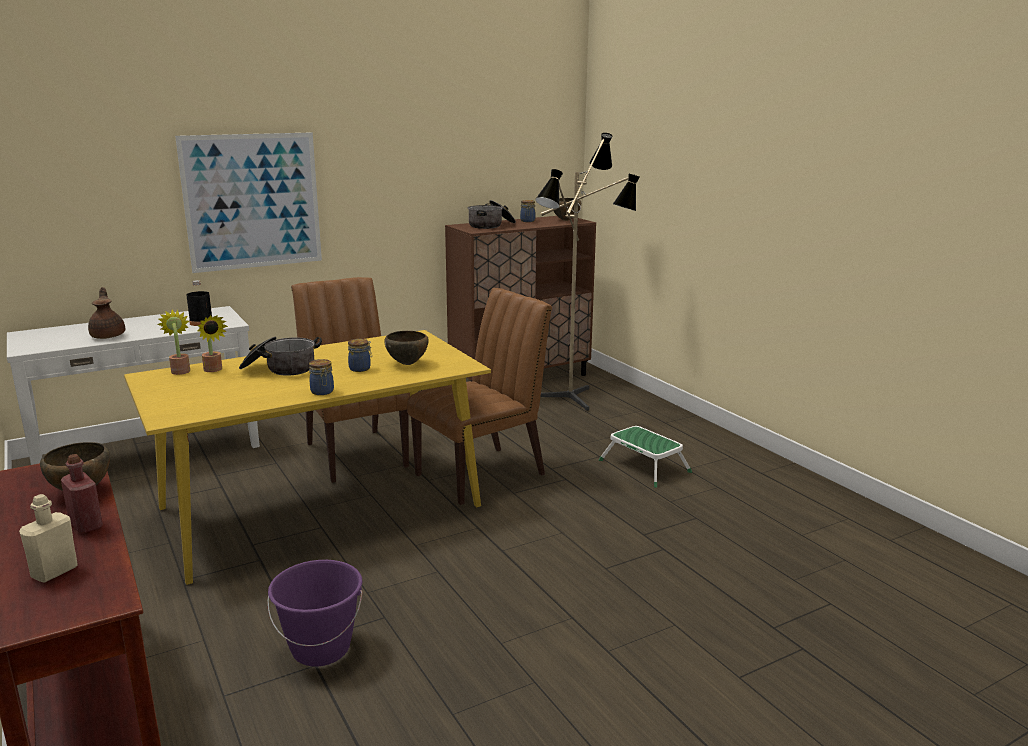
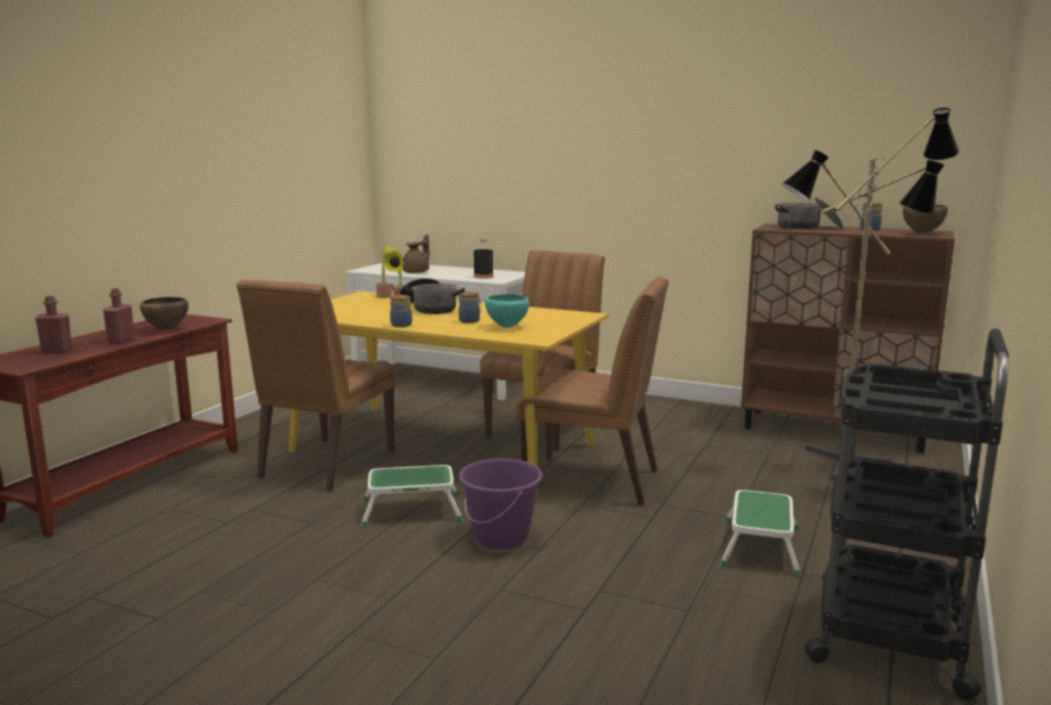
camera: 55 degrees right, 5 degrees down
beige bottle [19,494,78,582] -> red bottle [35,296,72,353]
picture [175,132,322,273] -> none
purple bucket [267,560,362,667] -> purple bucket moved to [459,458,542,550]
brown bowl [385,331,429,365] -> turquoise bowl [485,294,529,328]
none -> brown chair [236,280,396,491]
none -> green step ladder [360,465,464,528]
none -> black cart [804,328,1009,700]

